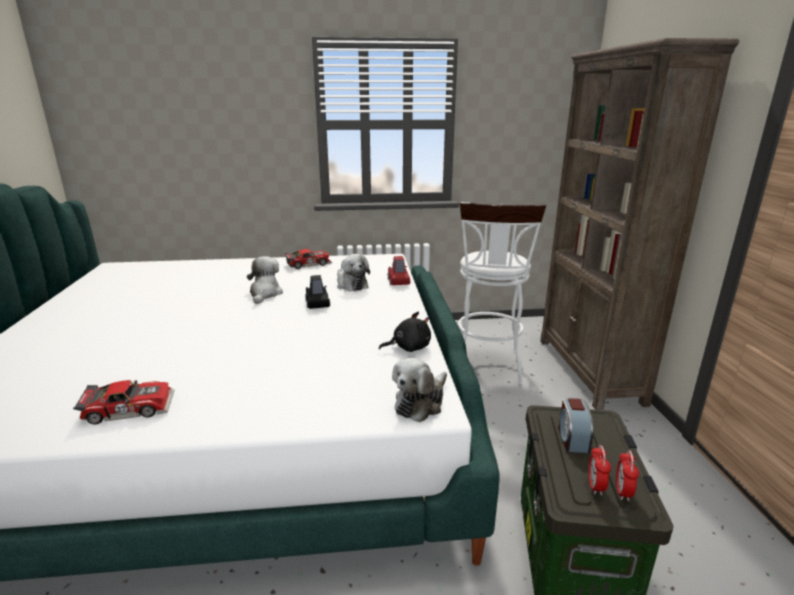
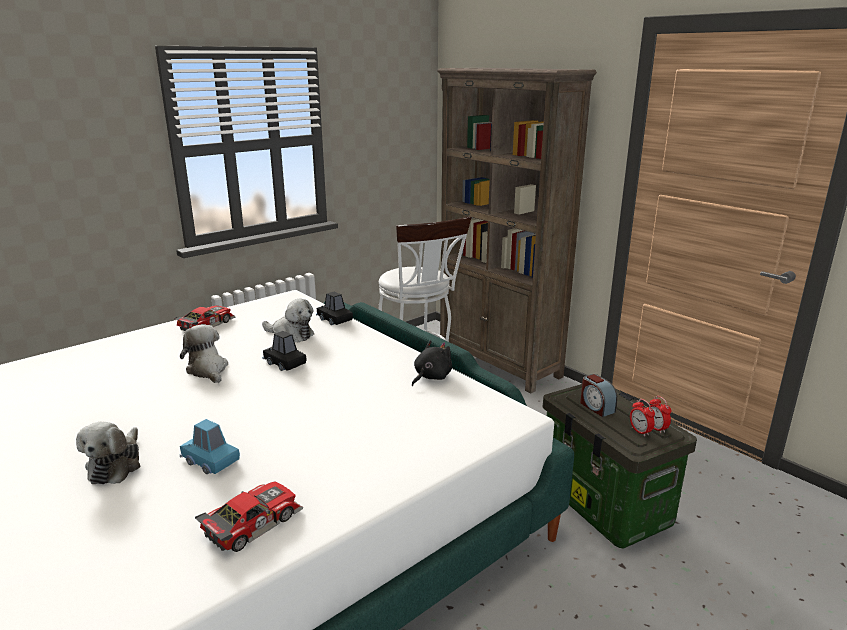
camera: 35 degrees left, 0 degrees up
red toy car [387,256,410,285] -> black toy car [316,292,353,325]
plush toy [392,358,447,422] -> plush toy moved to [76,422,140,484]
none -> blue toy car [180,419,240,474]

